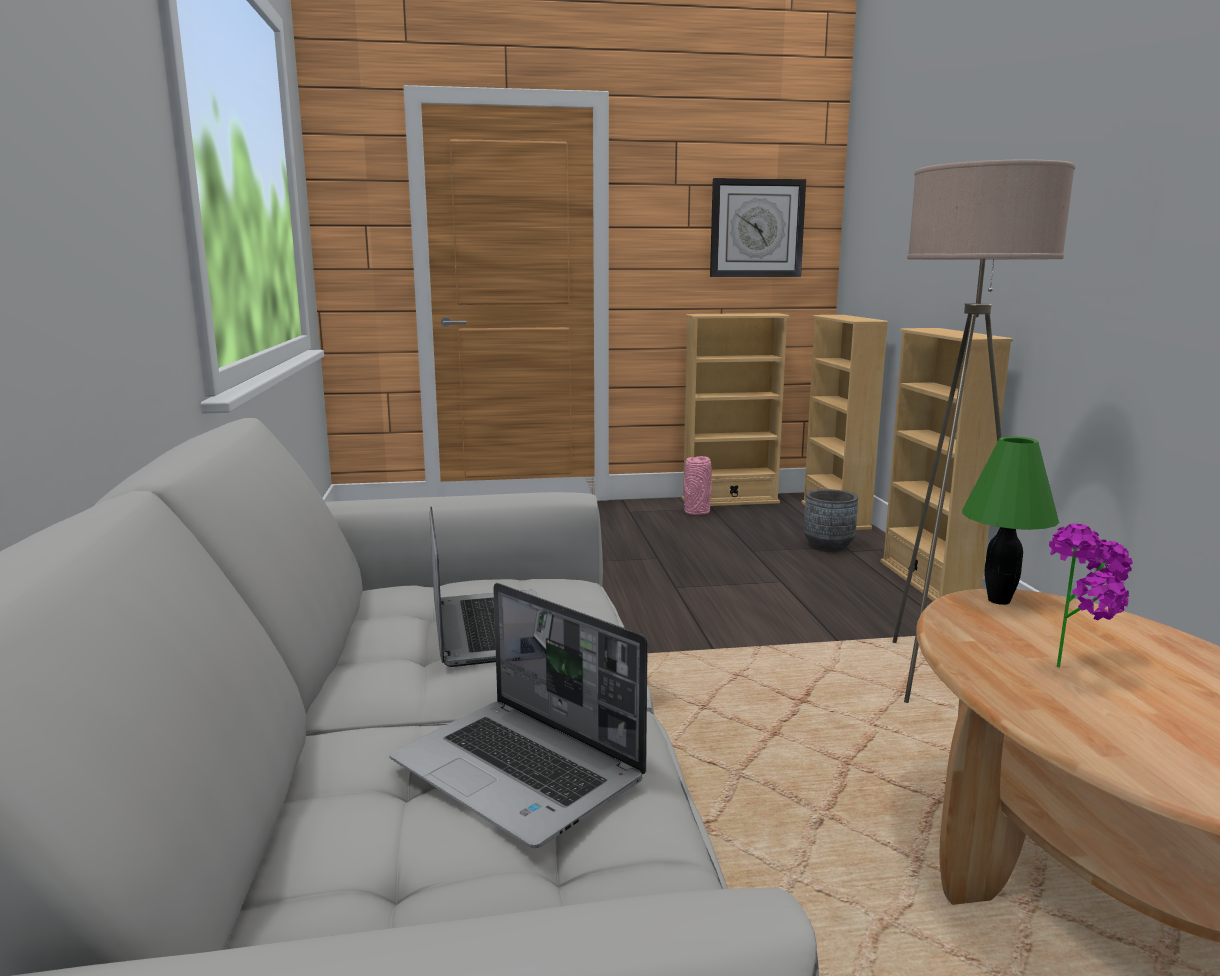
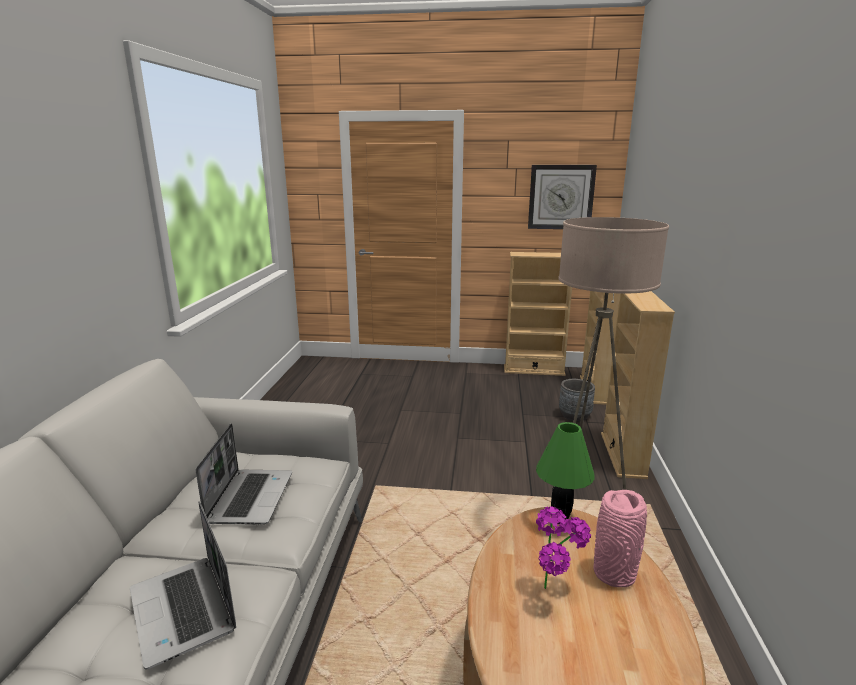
camera: 15 degrees right, 5 degrees up
pink vase [684,456,712,515] -> pink vase moved to [593,490,647,587]

